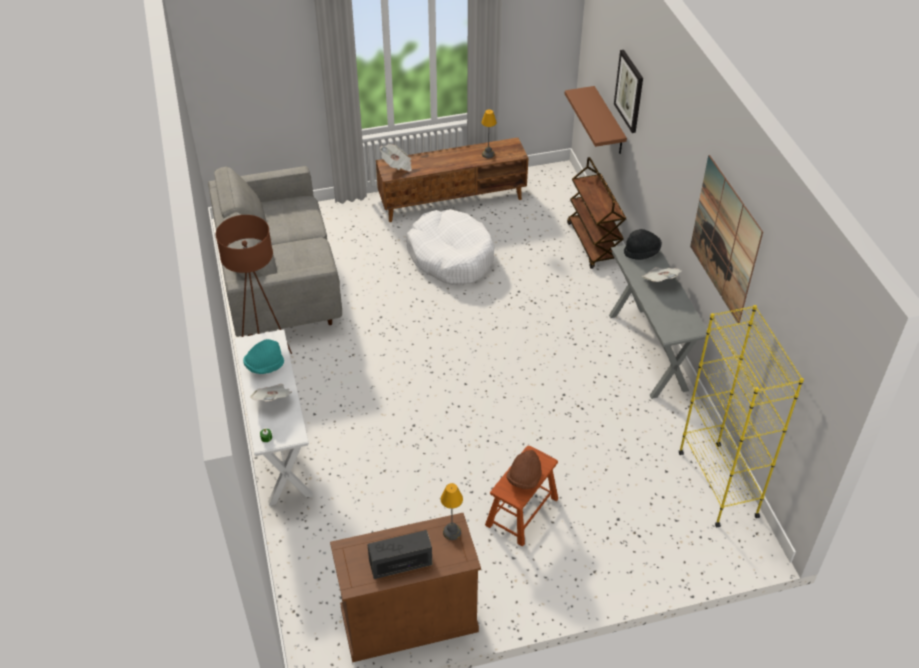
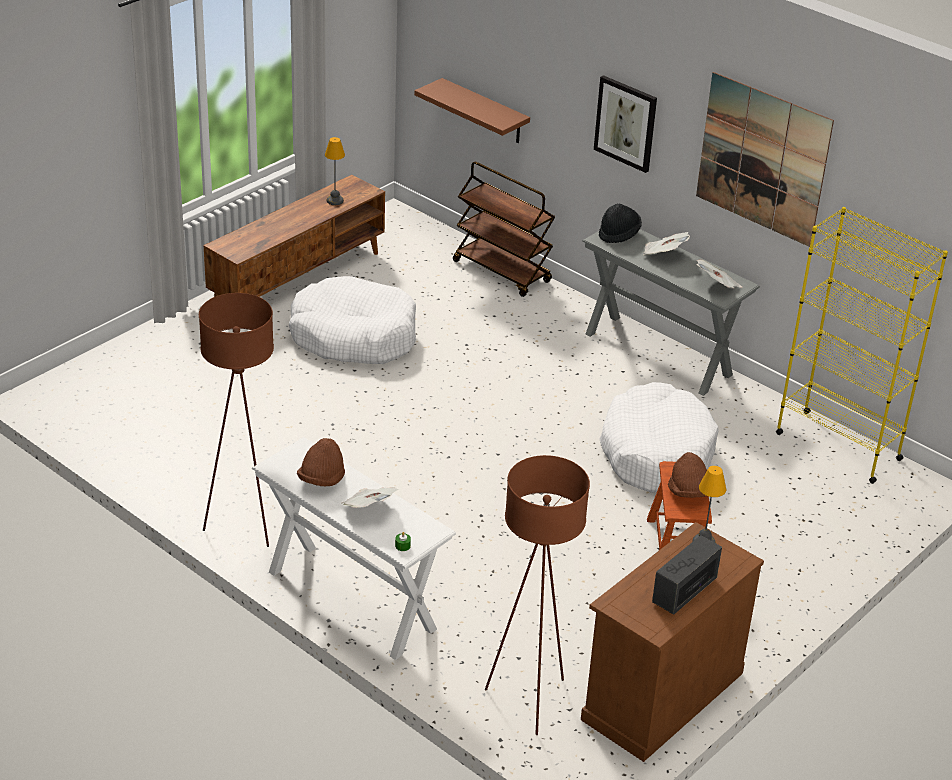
camera: 35 degrees left, 10 degrees down
grey sofa [208,166,342,337] -> none
turquoise hat [243,339,284,374] -> brown hat [297,438,345,486]
newspaper [380,144,412,172] -> newspaper moved to [696,260,743,289]
picture [614,50,643,133] -> picture moved to [594,75,657,173]
none -> brown floor lamp [485,455,590,735]
none -> white dog bed [600,382,719,493]

